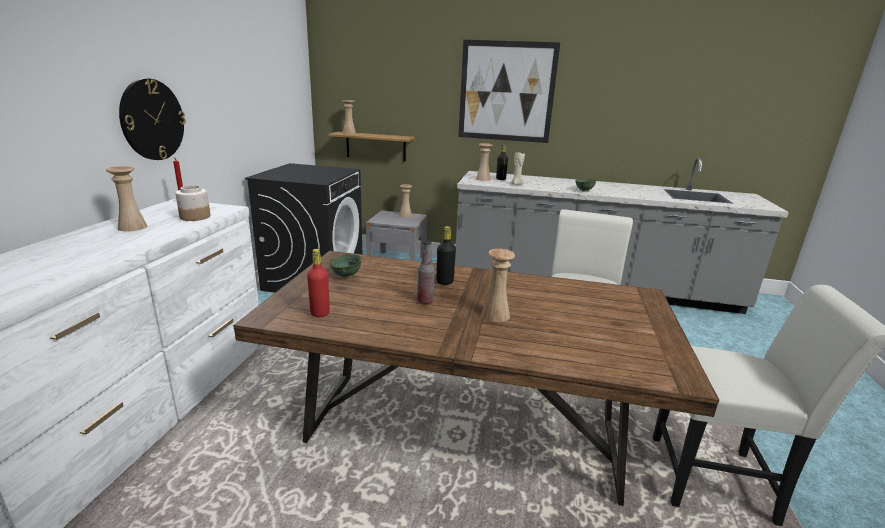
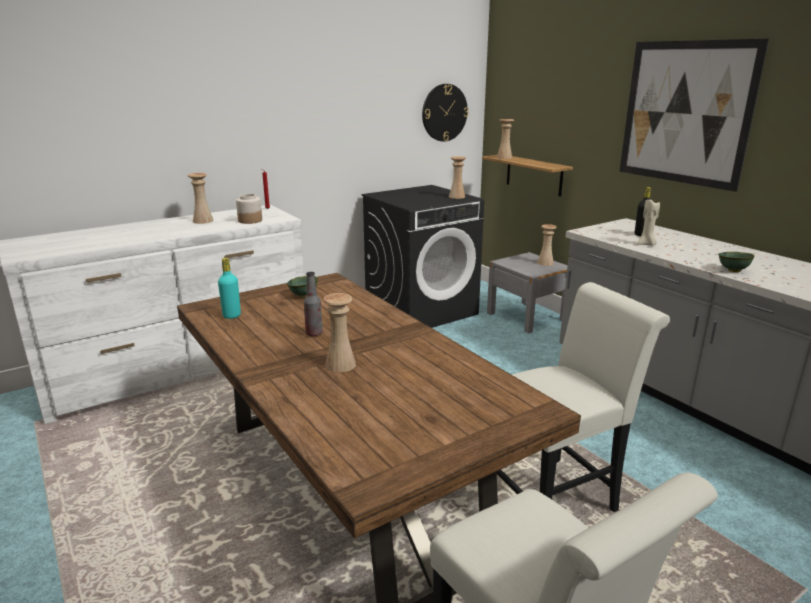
camera: 45 degrees right, 0 degrees up
wall clock [119,78,186,160] -> wall clock moved to [422,84,468,142]
red bottle [307,249,330,317] -> turquoise bottle [218,258,241,319]
black bottle [436,226,456,285] -> none
beige vase [476,143,493,181] -> beige vase moved to [449,156,466,199]

